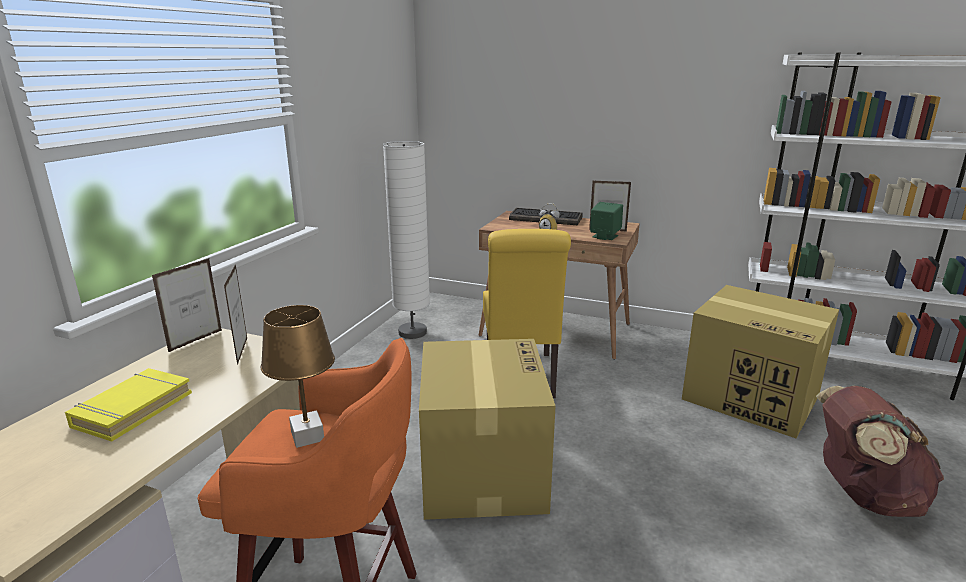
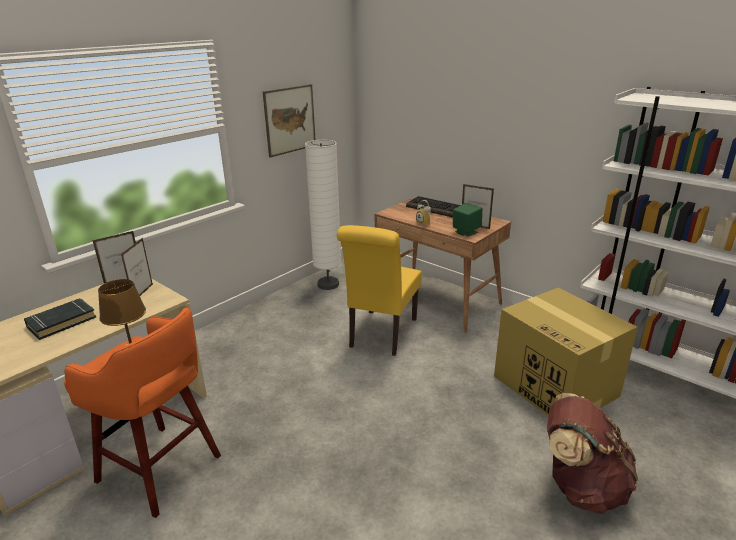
camera: 20 degrees right, 5 degrees up
yellow book [65,368,192,441] -> black book [24,298,96,340]
cardboard box [419,339,556,520] -> none
none -> picture [263,84,315,158]

